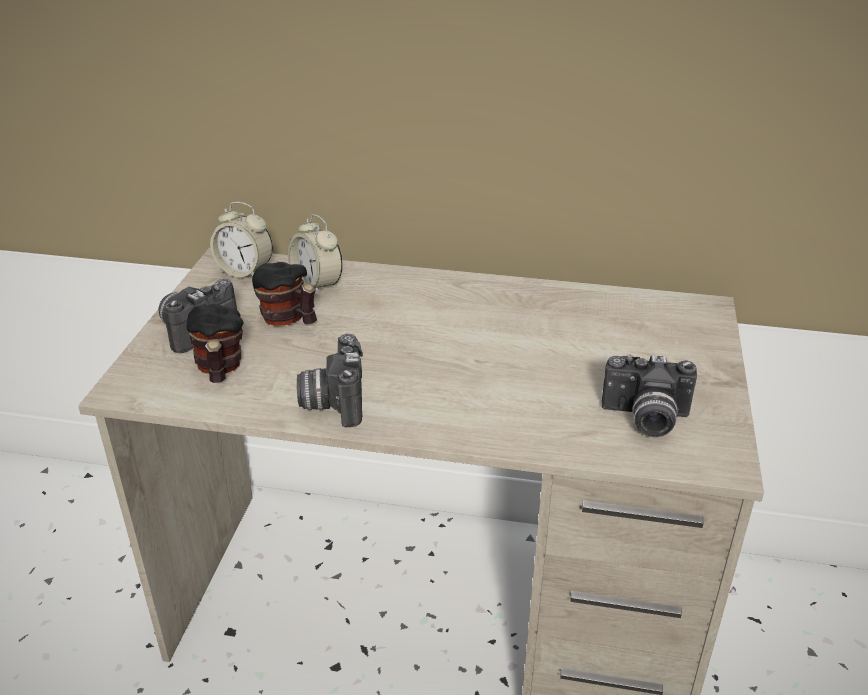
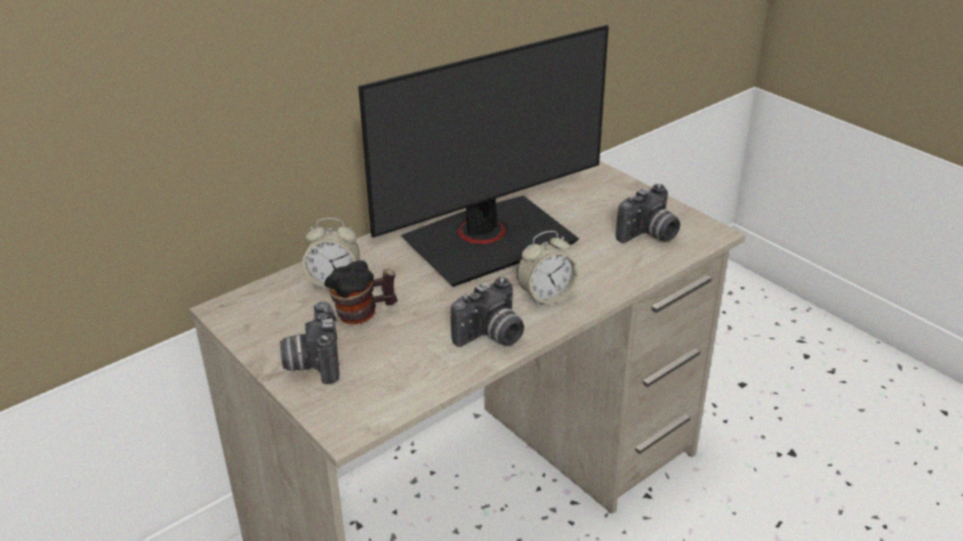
camera: 50 degrees left, 0 degrees up
mug [187,304,244,383] -> none
alarm clock [210,202,273,277] -> alarm clock moved to [517,231,578,307]
camera [297,334,363,427] -> camera turned 75 degrees counterclockwise [451,277,524,347]
none -> monitor [358,25,609,287]

